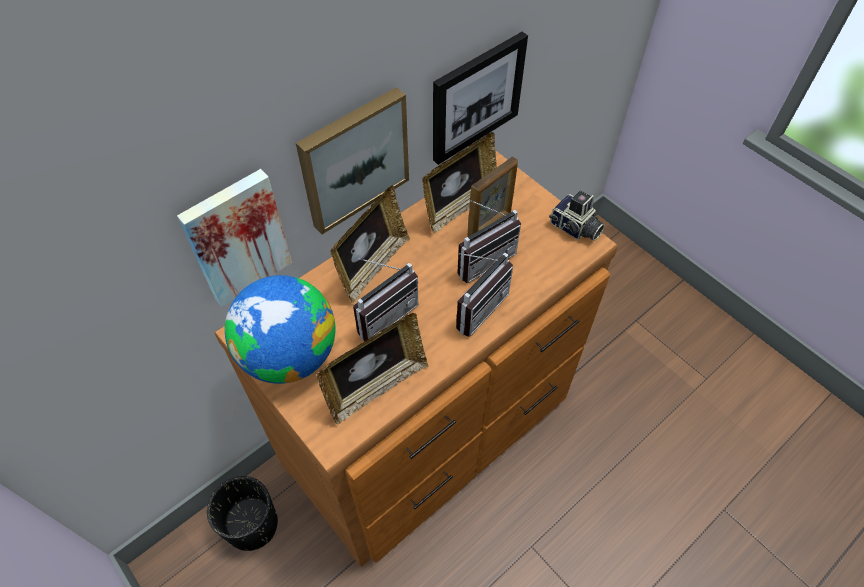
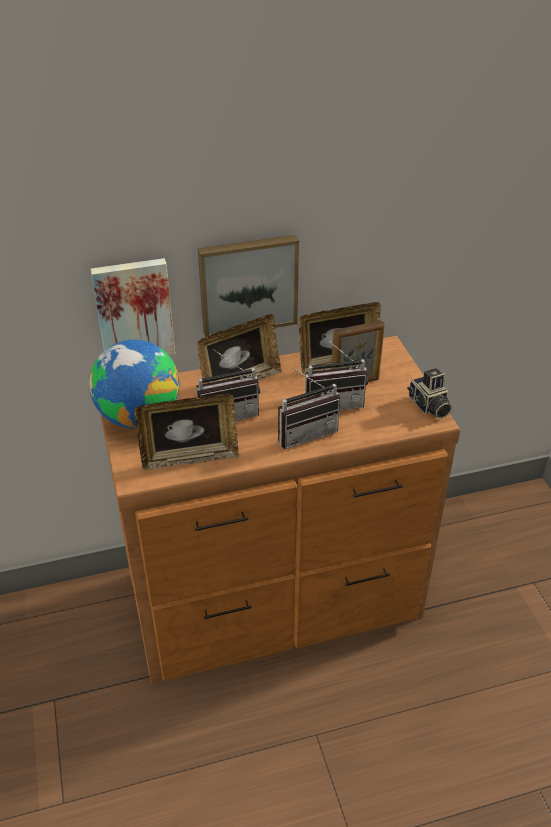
camera: 25 degrees right, 15 degrees down
black planter [207,476,278,551] -> none
picture [433,32,528,165] -> none

